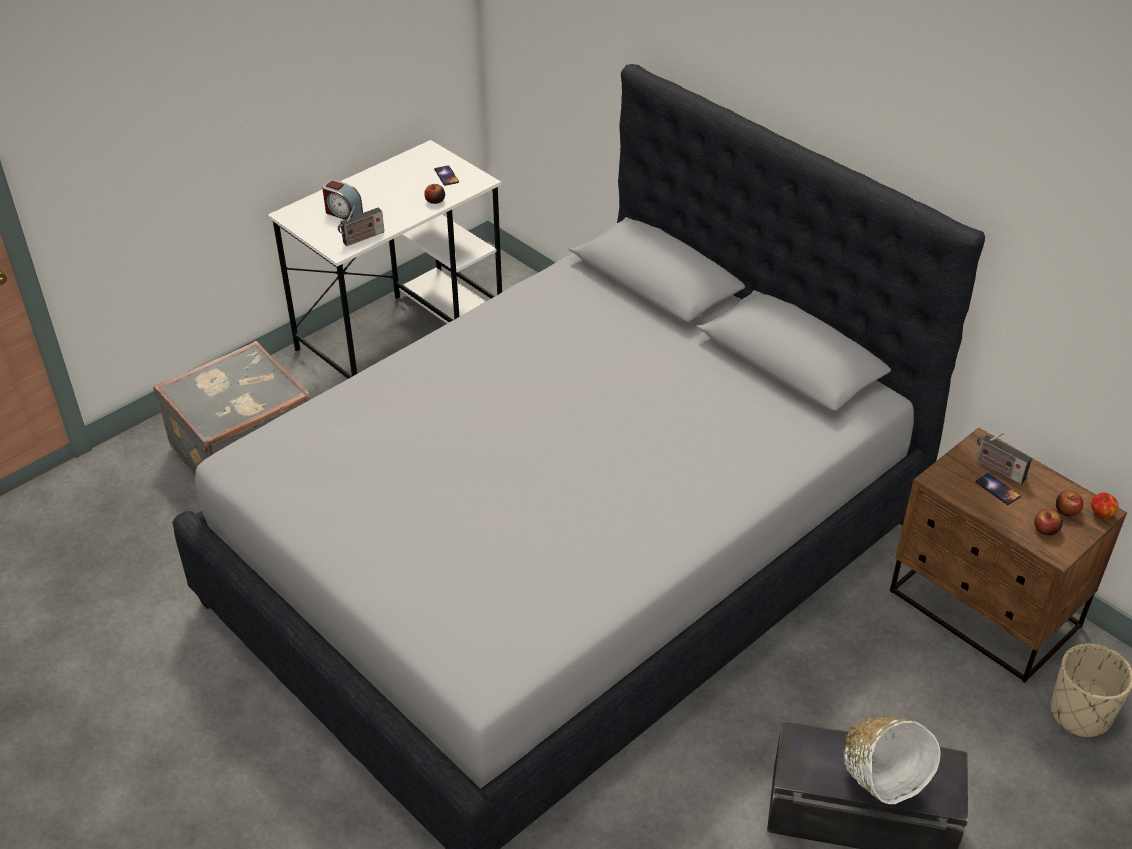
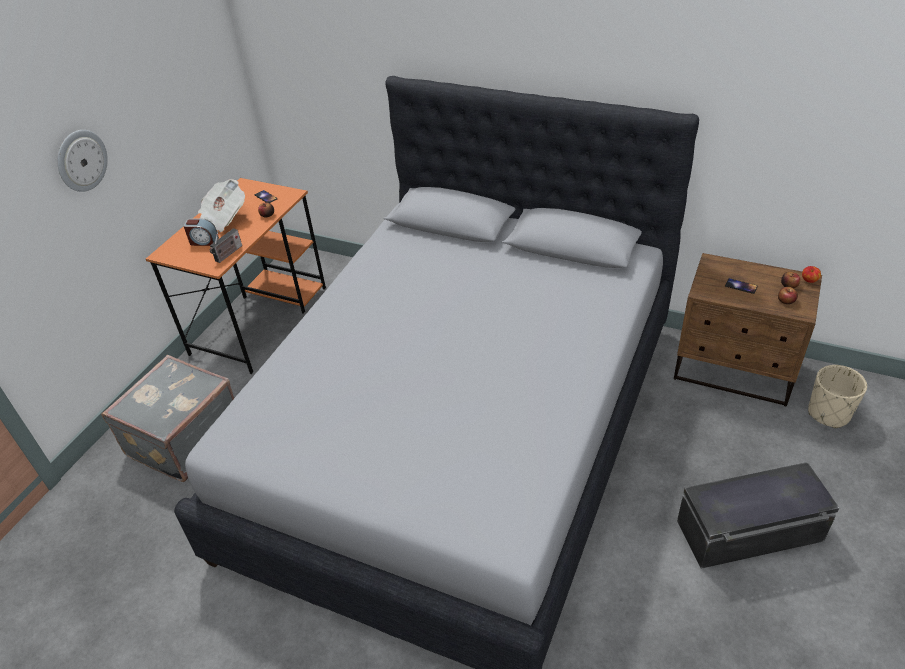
camera: 20 degrees left, 0 degrees up
white desk [268,140,502,379] -> orange desk [146,178,326,374]
white bowl [843,716,941,804] -> none
radio [976,433,1032,484] -> none
none -> wall clock [57,130,108,192]
none -> newspaper [198,179,245,232]

